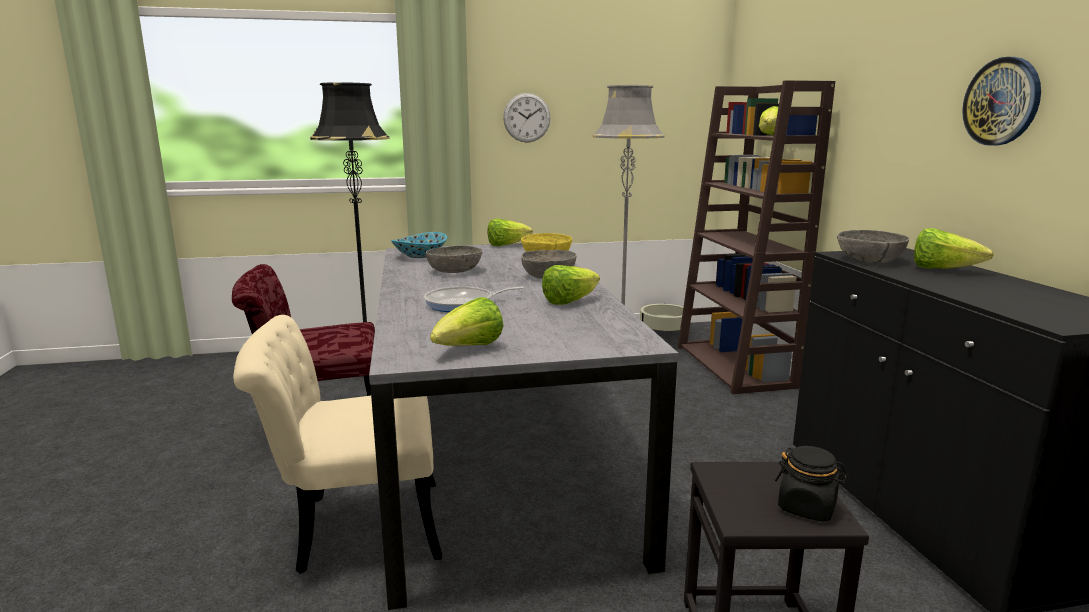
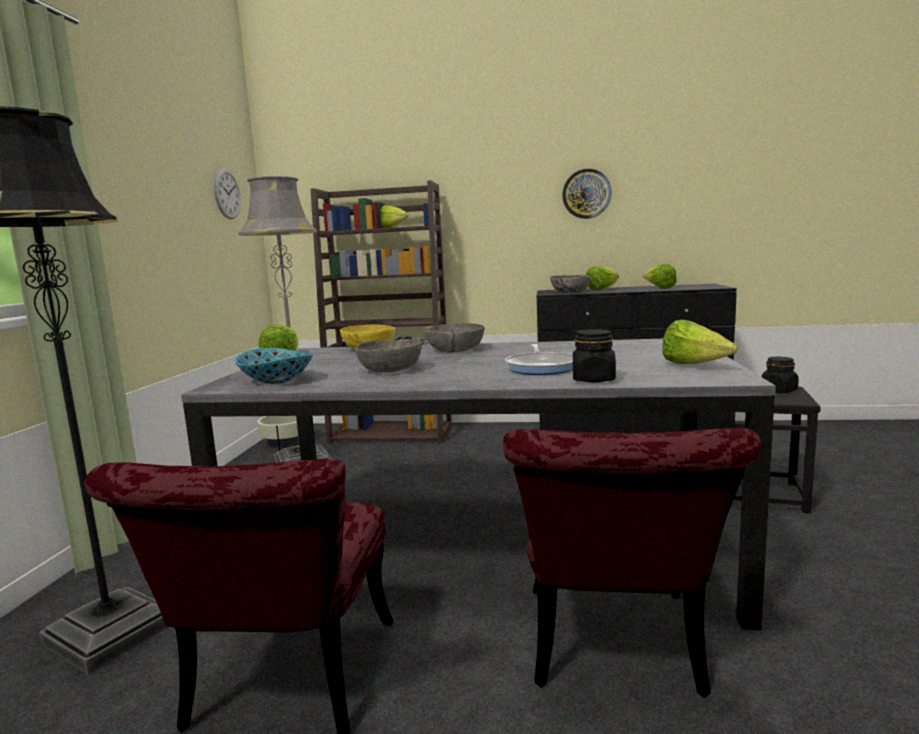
camera: 70 degrees left, 5 degrees down
beige chair [233,315,442,574] -> red chair [503,428,761,698]
wall clock [503,93,550,143] -> wall clock moved to [214,168,241,219]
lettuce [542,265,600,305] -> lettuce moved to [643,263,677,289]
none -> black jar [573,329,616,382]

